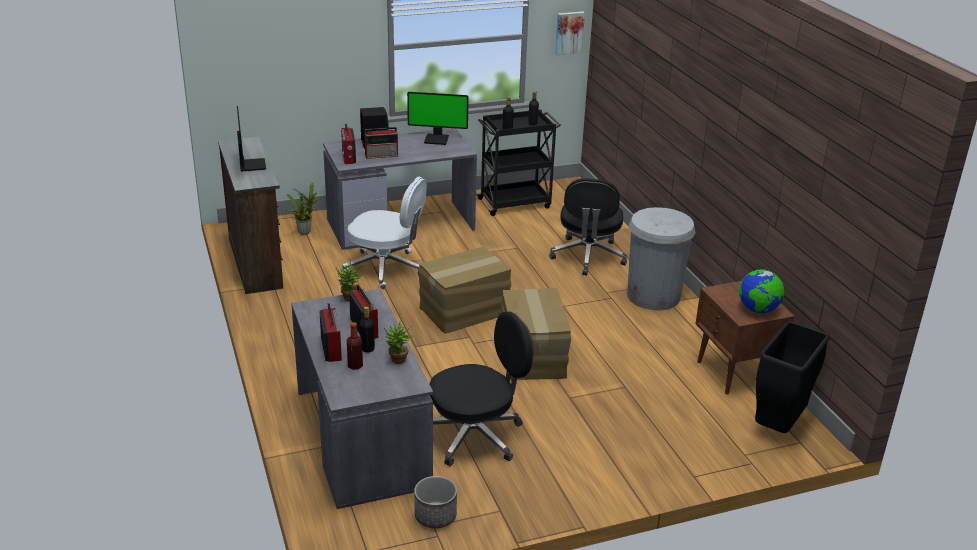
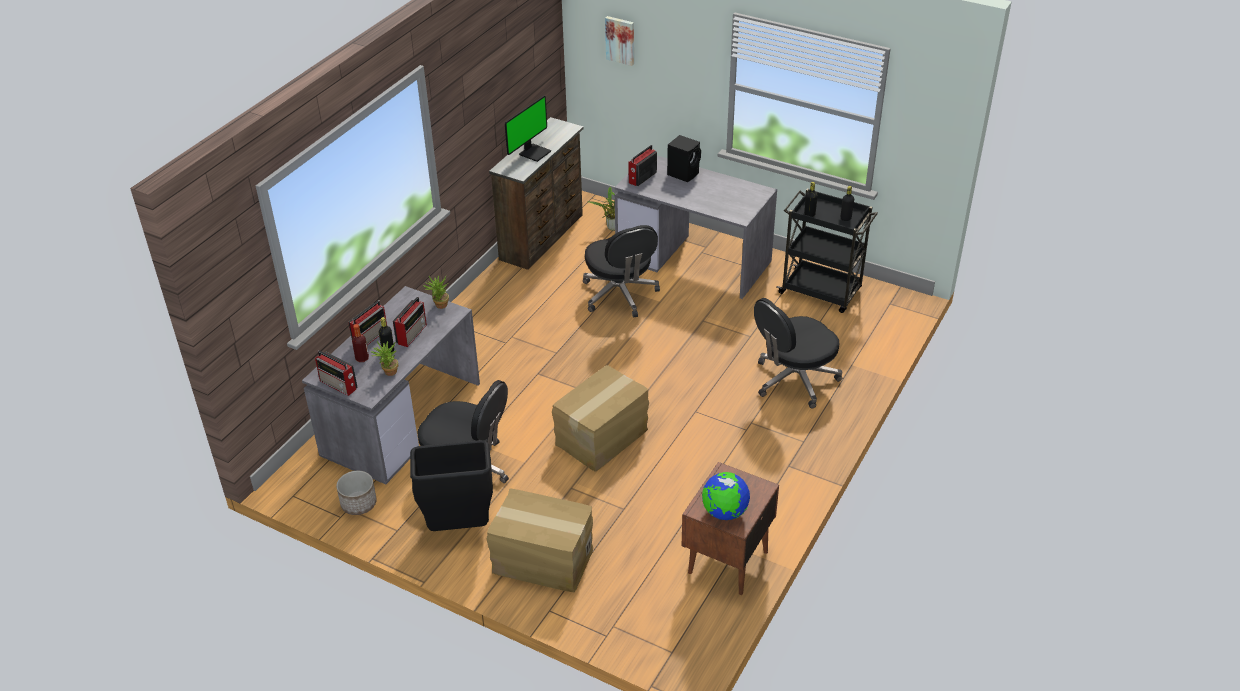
camera: 50 degrees right, 10 degrees up
white office chair [343,177,427,290] -> black office chair [583,225,660,318]
radio [364,127,399,159] -> radio moved to [315,351,357,396]
monitor [407,92,469,145] -> none
cardboard box [418,247,511,334] -> cardboard box moved to [487,488,593,592]
picture [555,11,585,56] -> picture moved to [605,16,634,66]
white trash can [627,207,696,311] -> none
black trash can [755,321,829,433] -> black trash can moved to [410,440,493,531]

